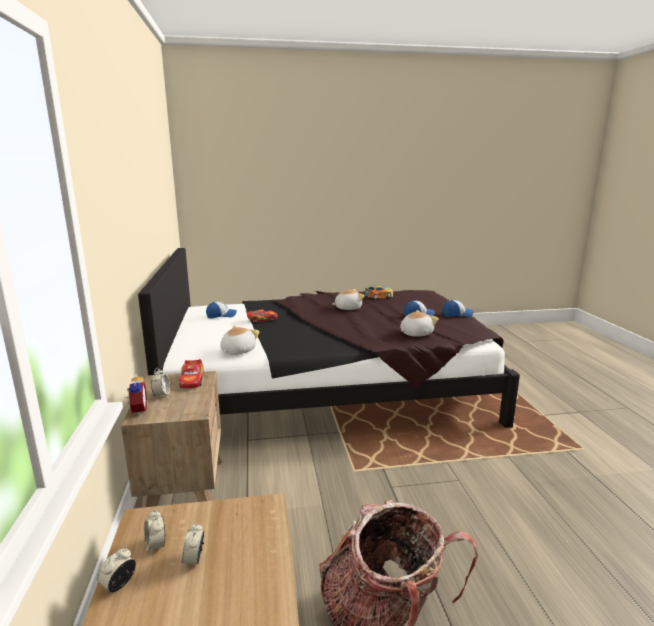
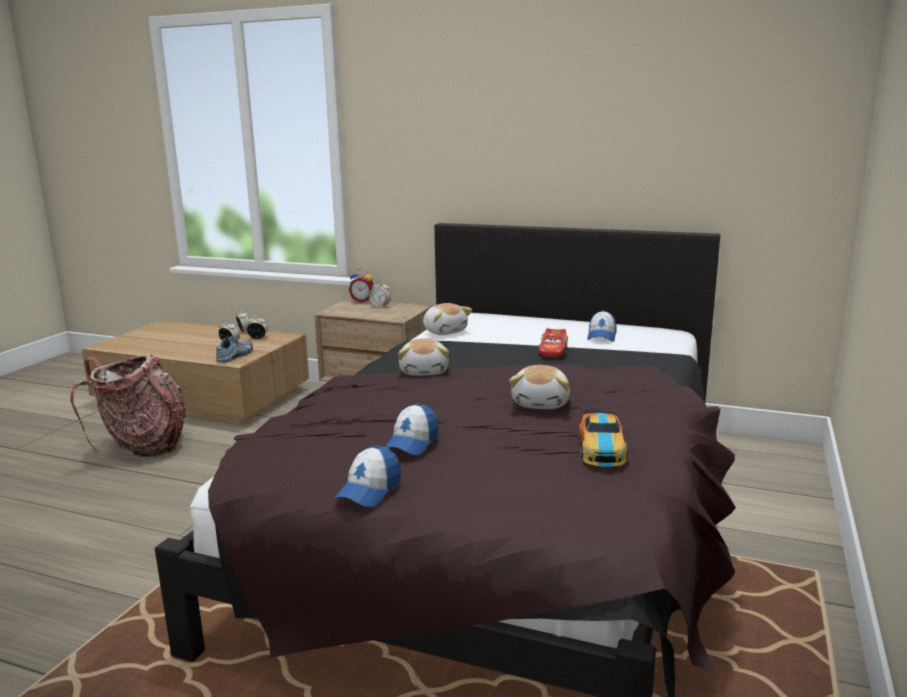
camera: 120 degrees right, 0 degrees up
toy car [179,359,204,388] -> none
plush toy [400,310,439,337] -> plush toy moved to [398,339,449,376]
none -> shoe [216,336,253,362]

